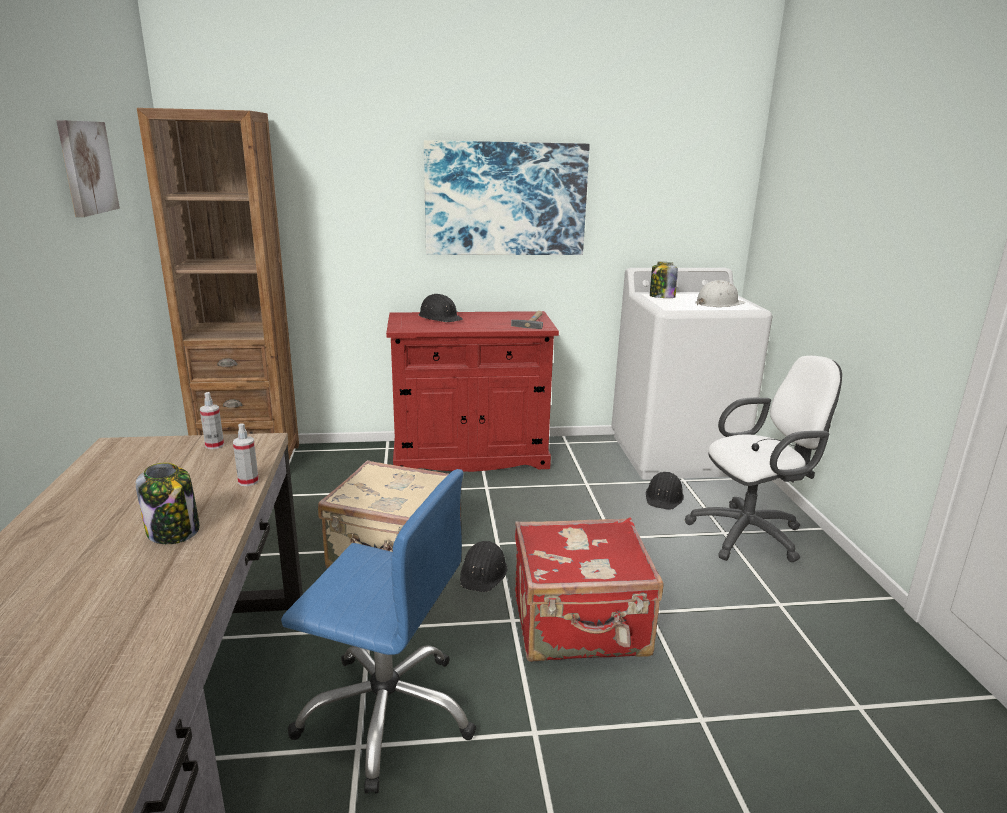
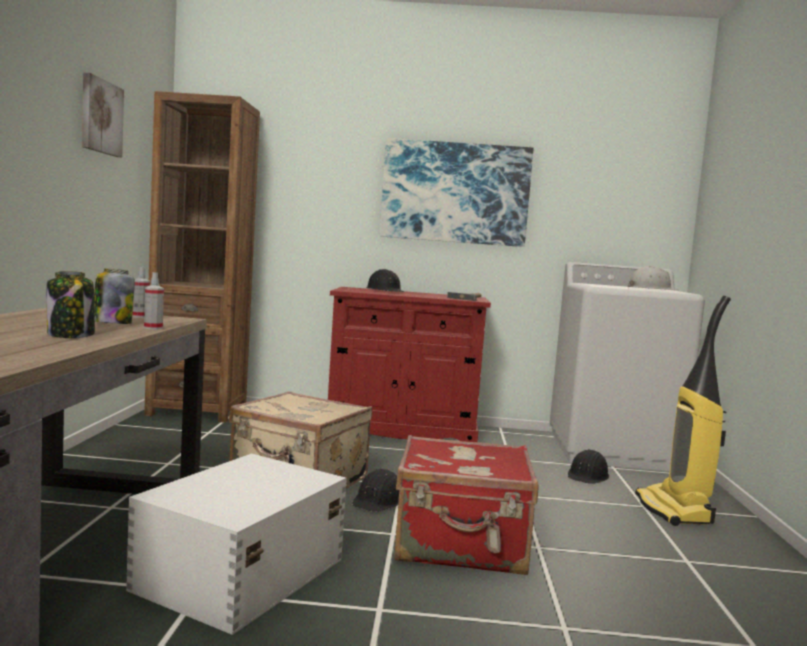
camera: 10 degrees right, 15 degrees down
blue office chair [281,469,477,793] -> white storage box [126,453,347,635]
jar [650,262,678,298] -> jar moved to [94,268,135,324]
white office chair [685,356,842,562] -> vacuum cleaner [635,296,731,526]

